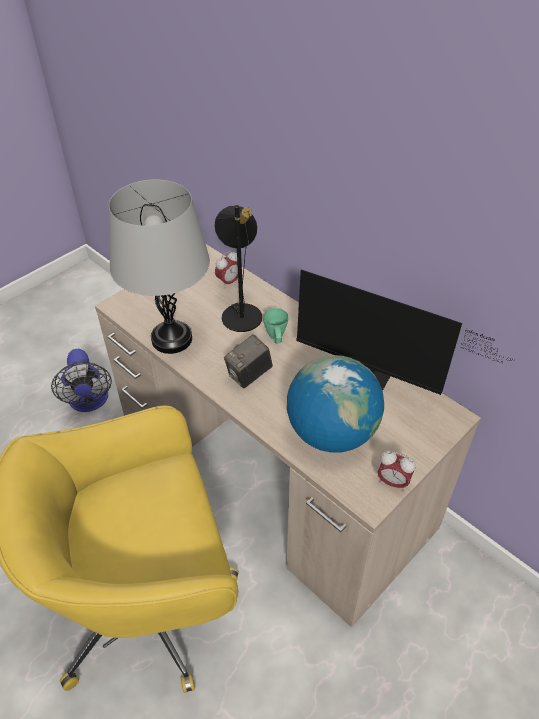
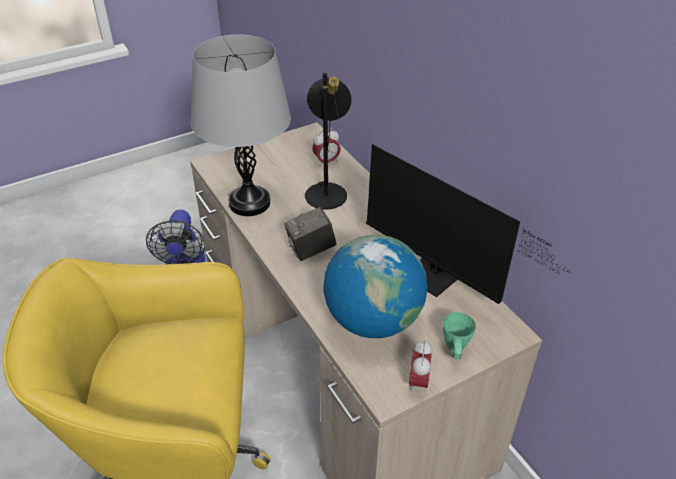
camera: 15 degrees right, 5 degrees down
green mug [263,308,289,343] -> green mug moved to [443,312,476,360]
alarm clock [378,450,416,491] -> alarm clock turned 60 degrees clockwise [409,340,432,393]

